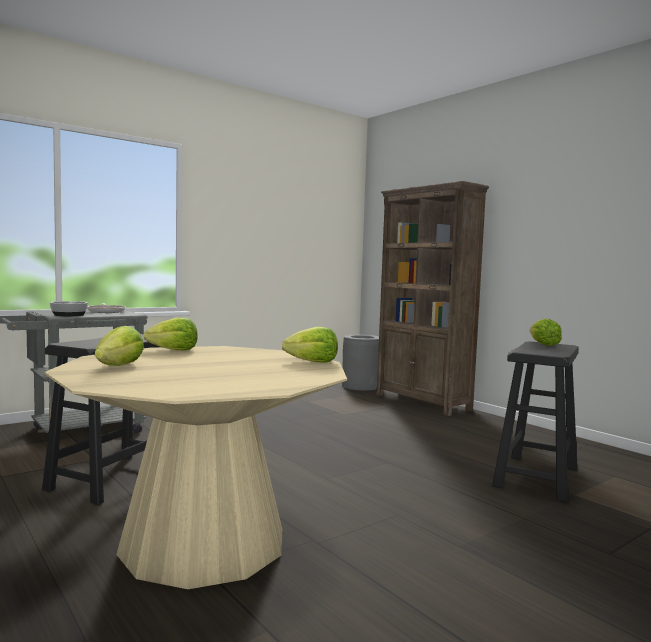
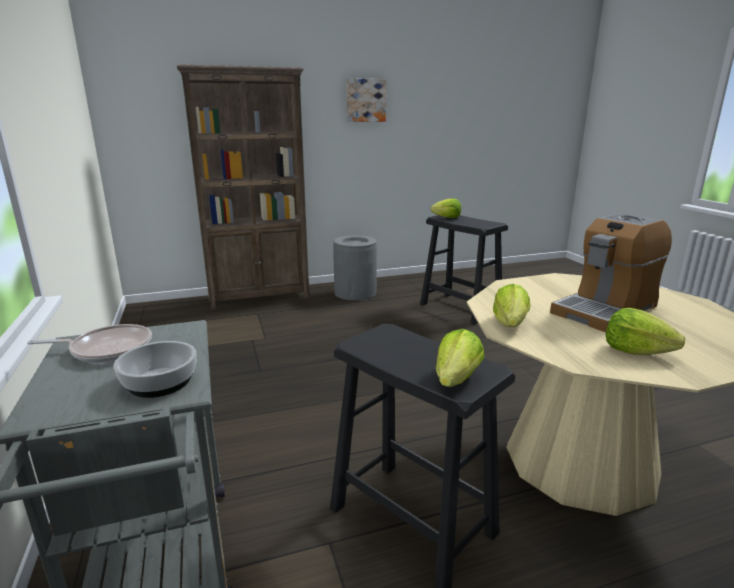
camera: 70 degrees left, 15 degrees up
lettuce [282,327,338,363] -> lettuce moved to [436,329,484,387]
grey trash can [342,335,379,391] -> grey trash can moved to [333,235,377,301]
none -> picture [347,78,386,122]
none -> coffee machine [550,213,672,332]

